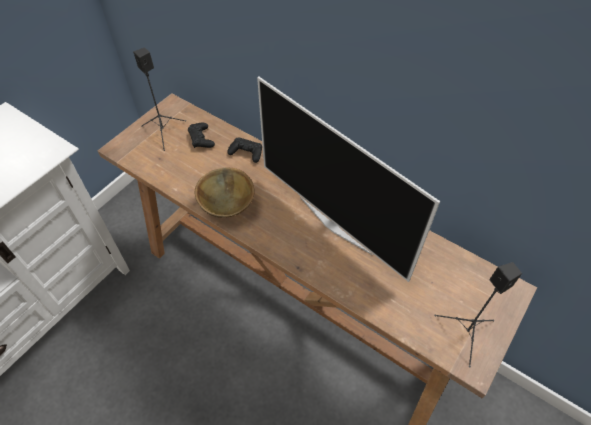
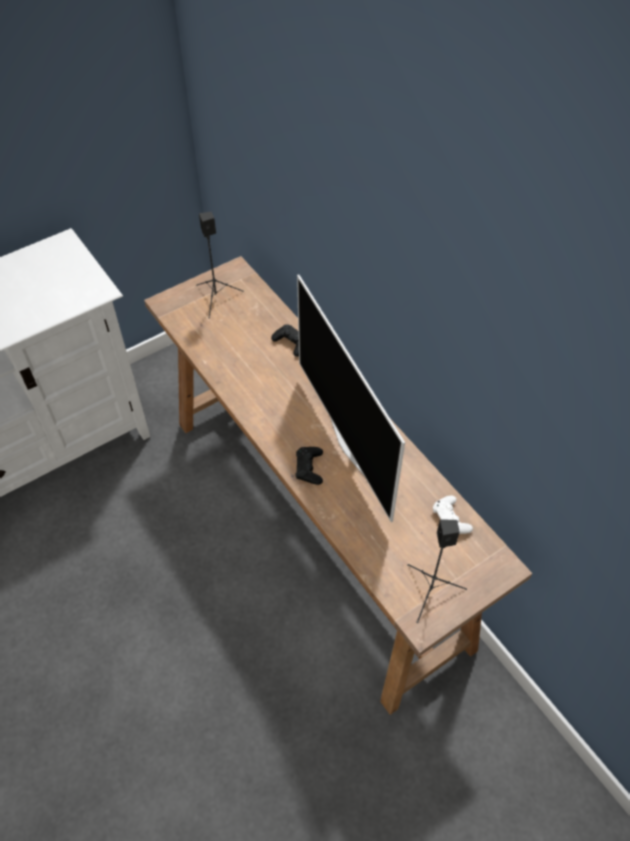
camera: 20 degrees right, 0 degrees up
black game controller [188,122,215,148] -> black game controller moved to [296,447,323,485]
brown bowl [195,167,254,218] -> none
none -> white game controller [433,495,473,534]

